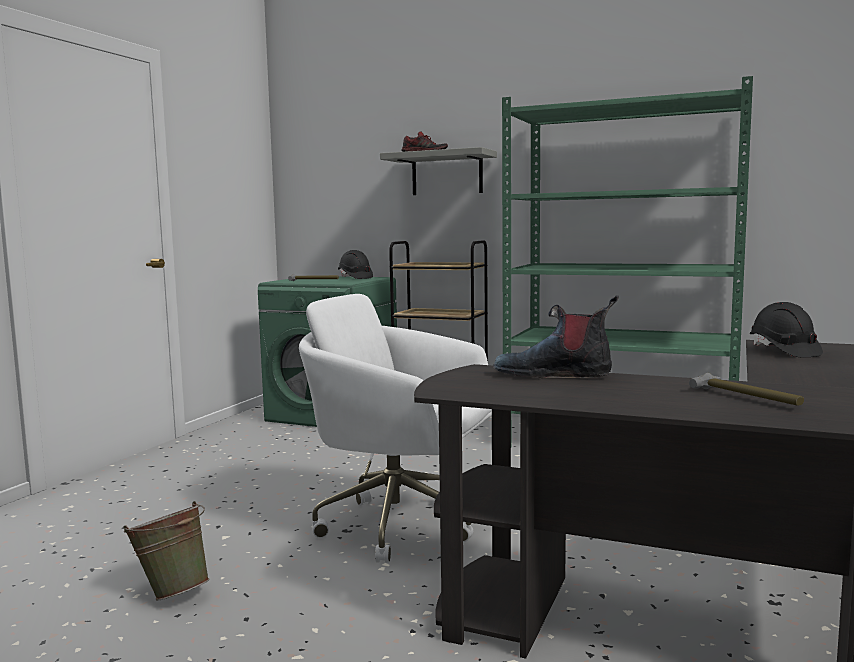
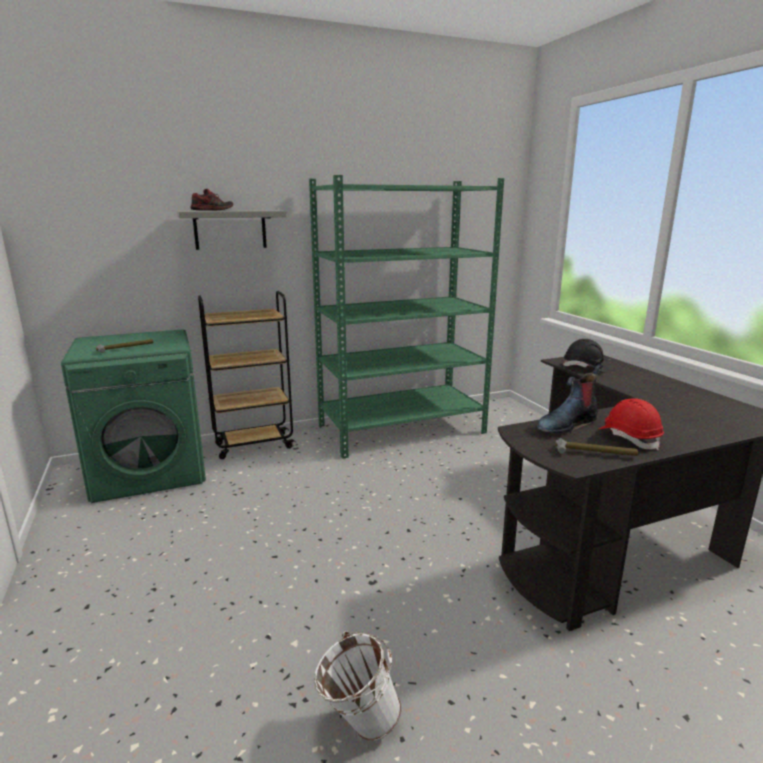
camera: 45 degrees left, 10 degrees up
green bucket [123,501,209,600] -> white bucket [314,631,401,741]
white office chair [299,294,492,563] -> none
black hard hat [338,250,373,279] -> none
hammer [689,373,804,406] -> hammer moved to [555,438,638,456]
none -> red hard hat [599,398,664,450]

